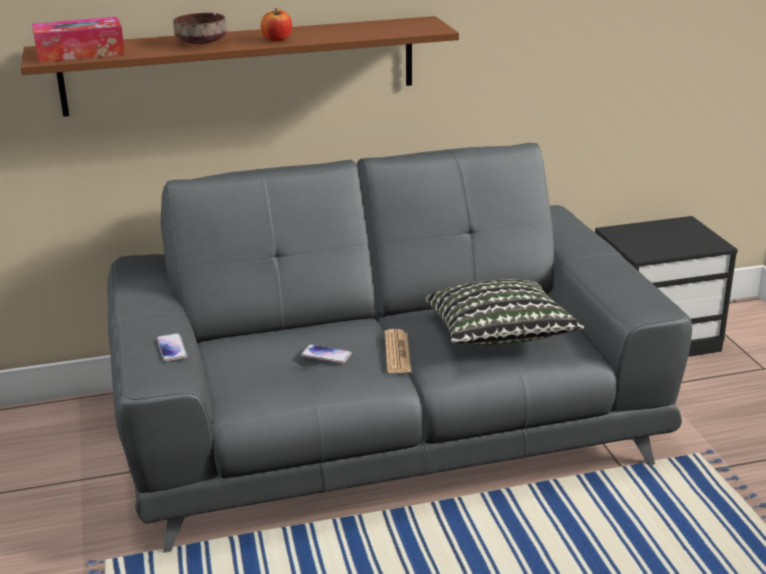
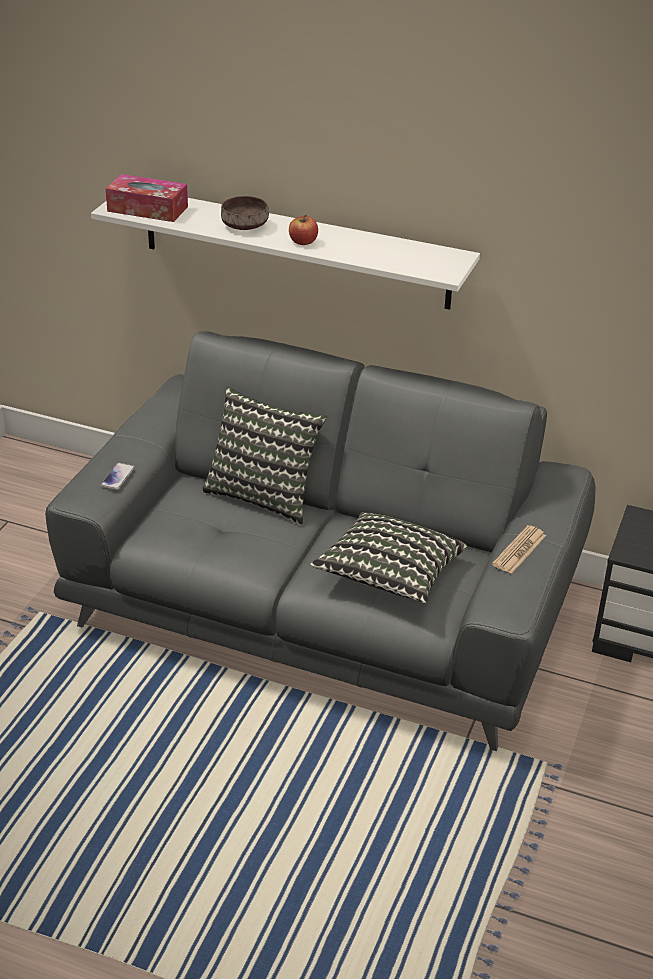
camera: 35 degrees right, 10 degrees up
brown shelf [21,16,459,117] -> white shelf [91,198,480,310]
phone [301,344,352,364] -> none
newspaper [385,329,412,373] -> newspaper moved to [492,525,546,574]
none -> pillow [202,387,327,525]

